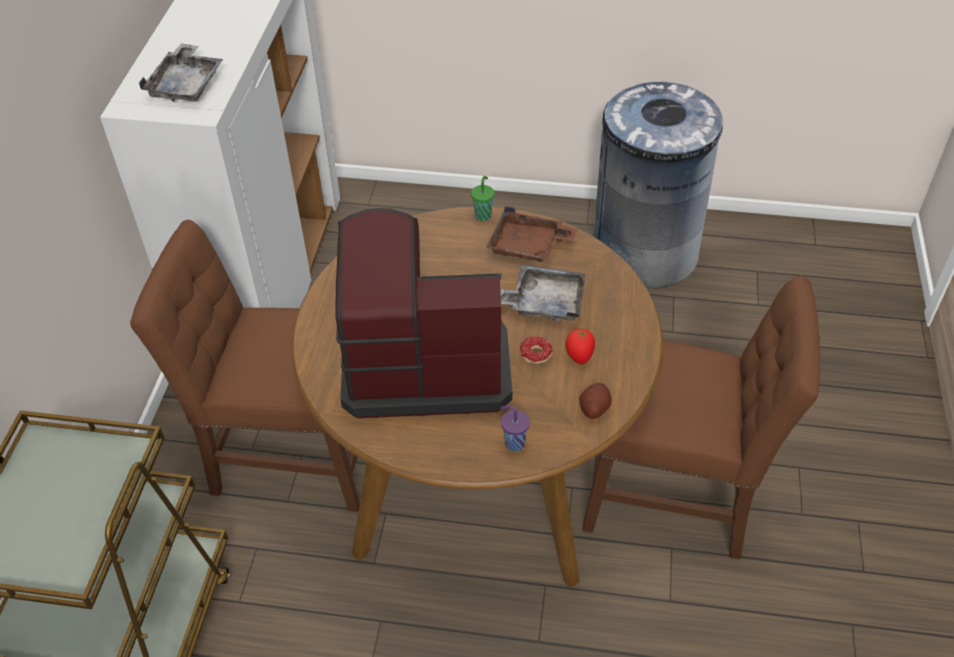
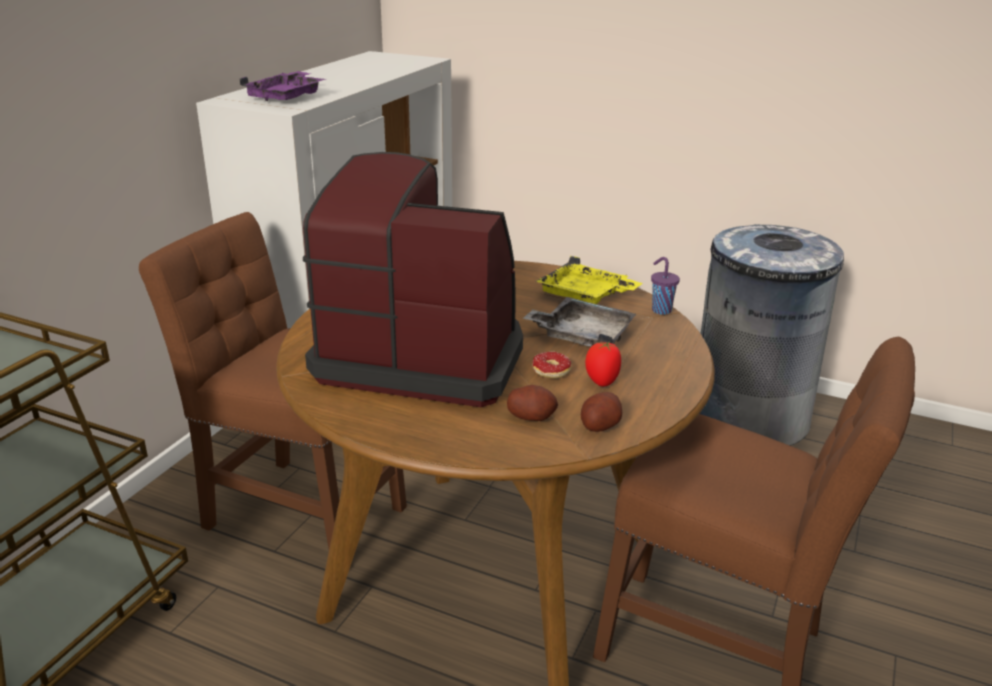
camera: 15 degrees right, 20 degrees down
grey tray [139,43,223,102] -> purple tray [240,71,326,101]
green cup [471,176,495,221] -> none
brown tray [486,206,578,262] -> yellow tray [536,256,642,304]
purple cup [501,405,530,451] -> purple cup moved to [651,257,680,315]
none -> potato [507,385,558,421]

